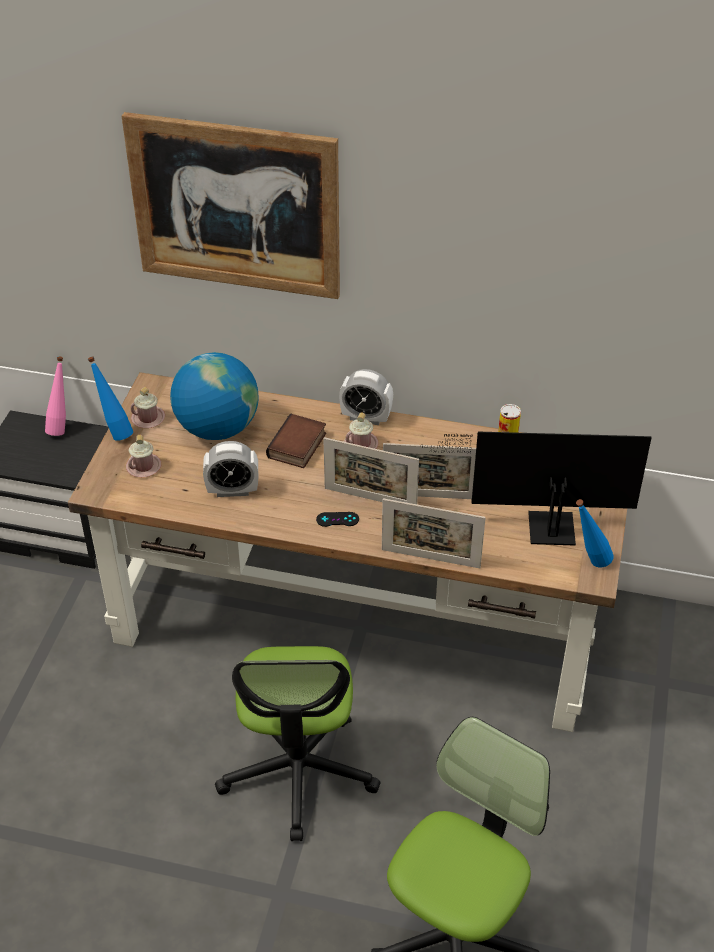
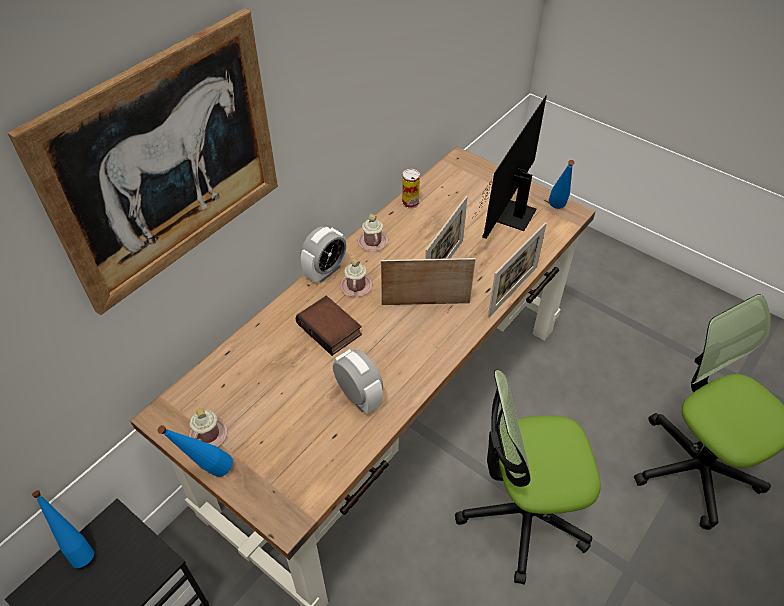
camera: 65 degrees left, 5 degrees up
pink bottle [45,357,66,436] -> blue bottle [32,490,94,568]
pink mug [126,435,161,477] -> pink mug moved to [358,214,388,251]
globe [170,352,259,440] -> none
alarm clock [203,441,258,497] -> alarm clock turned 60 degrees counterclockwise [333,349,383,414]
office chair [215,646,380,841] -> office chair turned 150 degrees clockwise [455,370,601,585]
black game controller [316,512,359,527] -> none
picture frame [323,437,419,504] -> picture frame turned 135 degrees counterclockwise [381,258,476,305]

